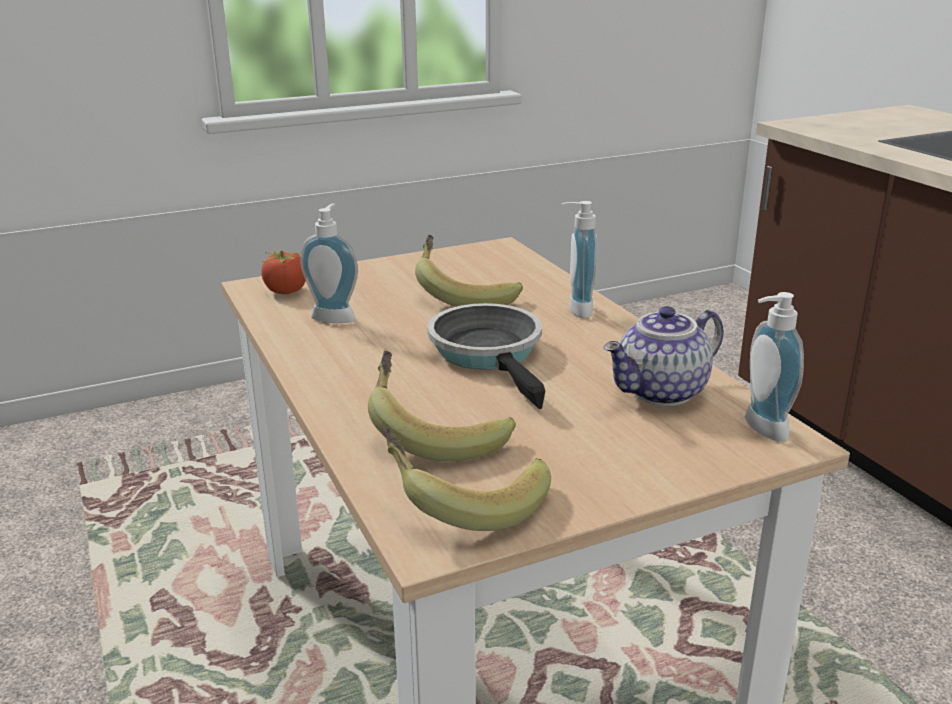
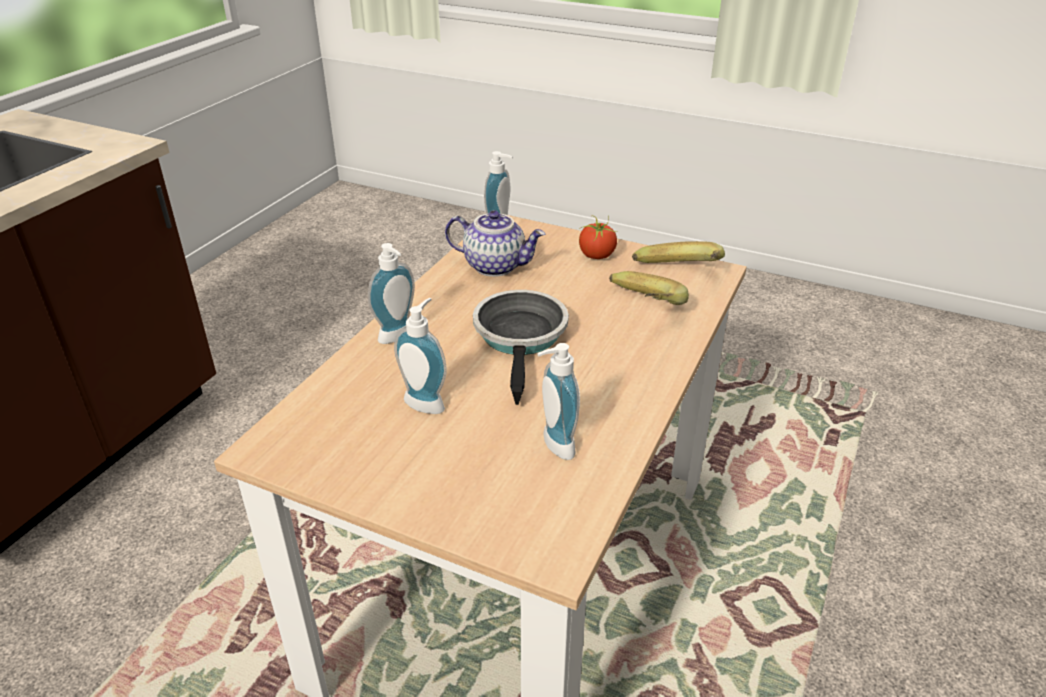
camera: 130 degrees left, 10 degrees up
tomato [261,250,306,294] -> tomato moved to [579,216,617,259]
banana [415,234,523,307] -> soap dispenser [394,298,447,414]
frying pan [427,303,545,409] -> frying pan turned 150 degrees clockwise [473,290,569,405]

